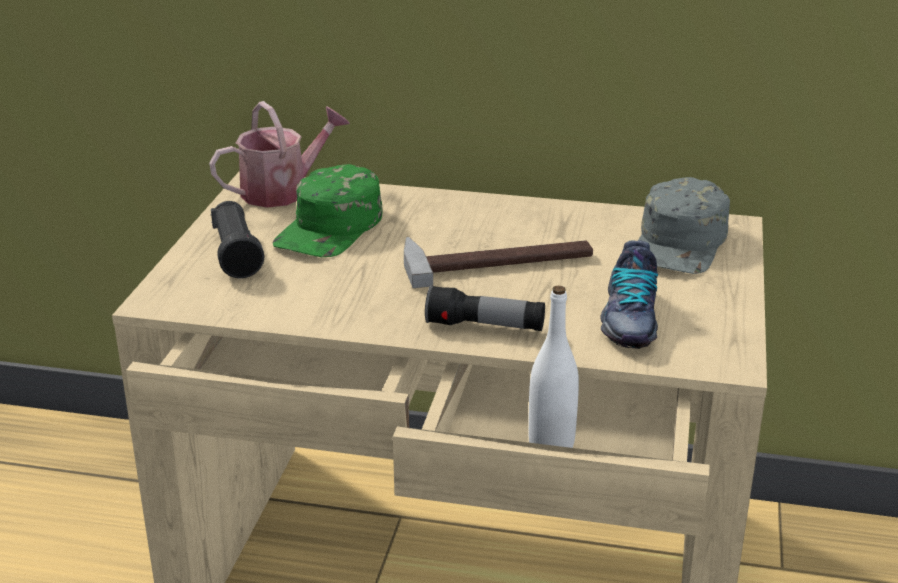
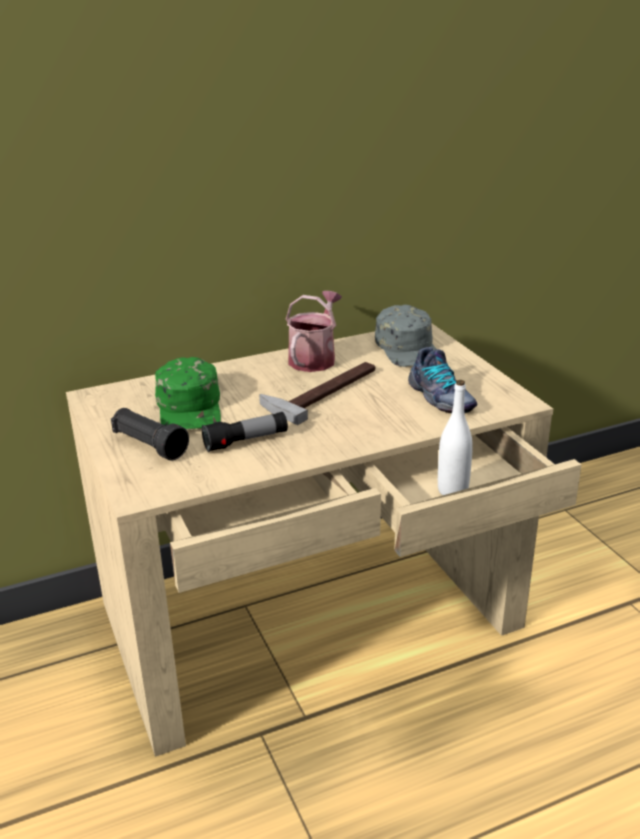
camera: 35 degrees left, 0 degrees up
watering can [209,101,350,208] -> watering can moved to [286,291,342,372]
flashlight [425,285,545,331] -> flashlight moved to [202,412,288,452]

